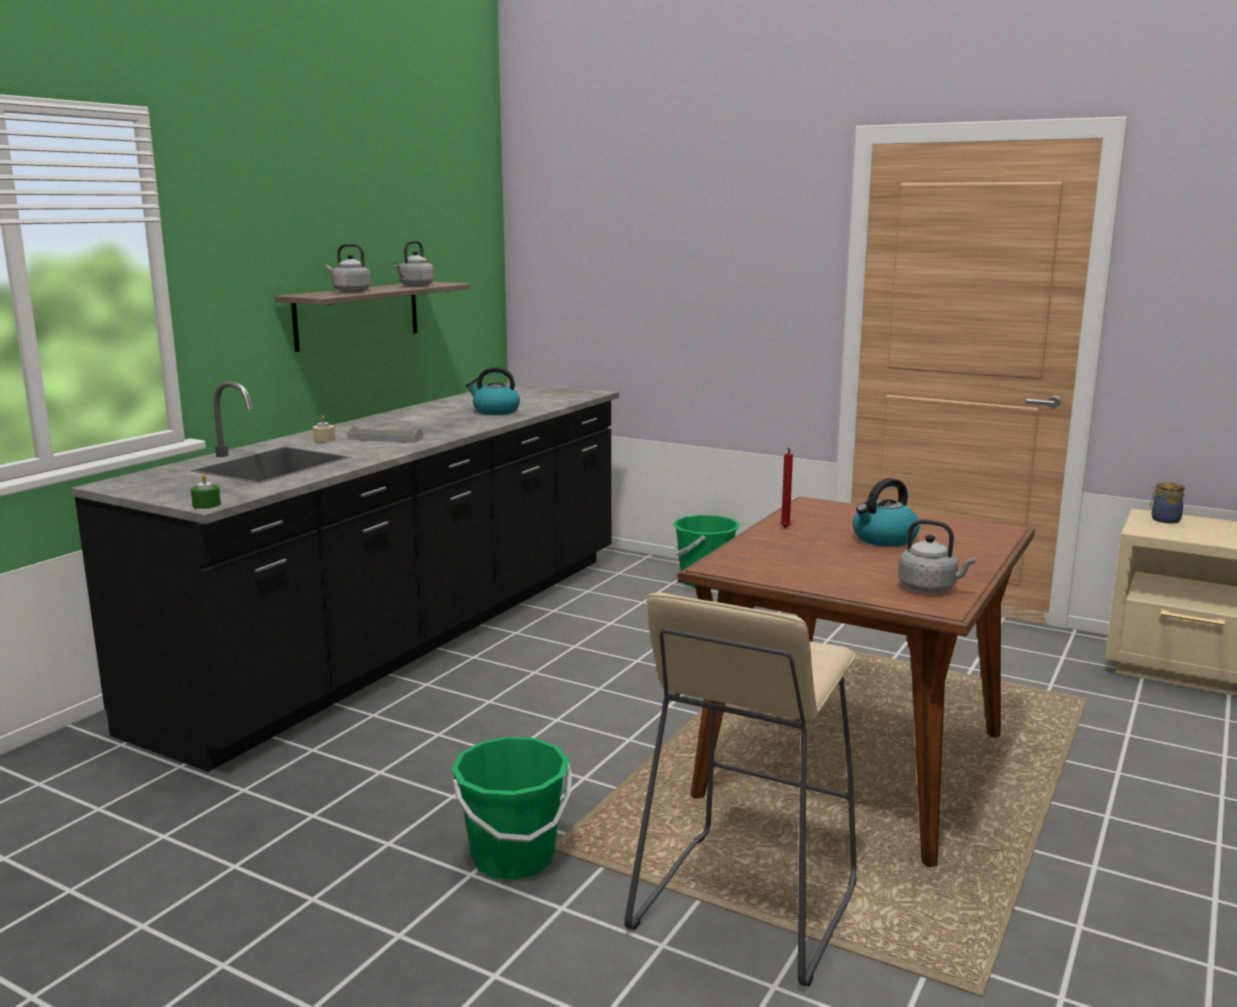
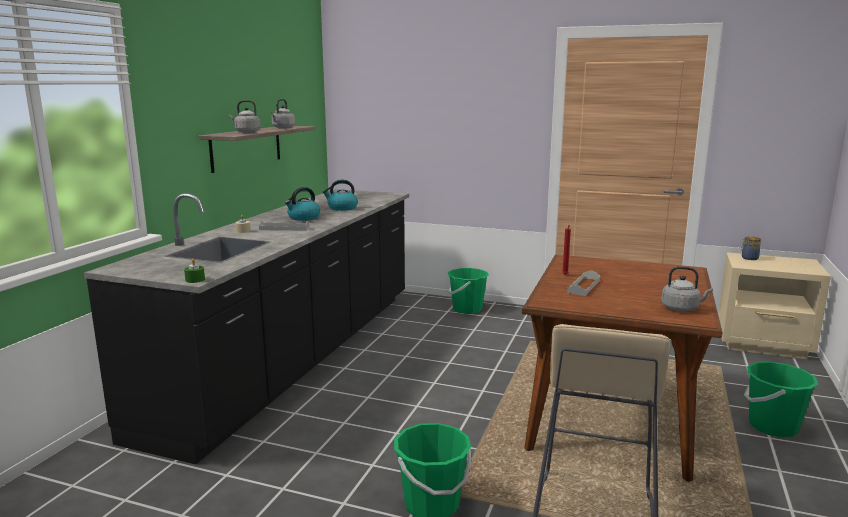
camera: 10 degrees left, 0 degrees up
kettle [853,478,920,547] -> kettle moved to [285,187,320,221]
none -> grey tray [567,270,600,296]
none -> green bucket [744,362,818,437]

